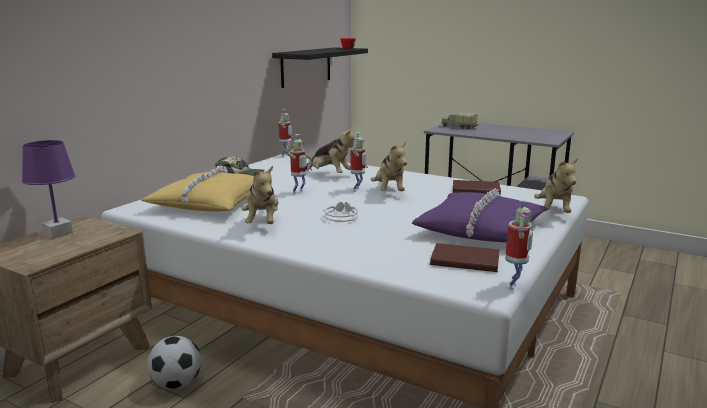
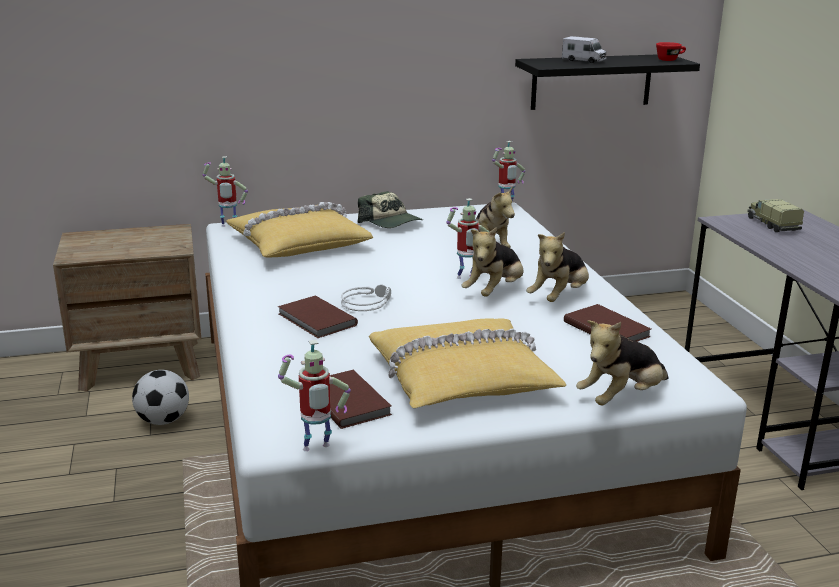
camera: 45 degrees right, 5 degrees up
purple table lamp [22,140,76,239] -> none
plush toy [242,166,279,224] -> plush toy moved to [526,232,589,302]
toy robot [286,134,312,194] -> toy robot moved to [203,156,248,227]
purple pillow [412,188,548,242] -> yellow pillow [369,318,566,408]
none -> brown book [278,296,358,338]
none -> toy truck [562,36,607,63]

